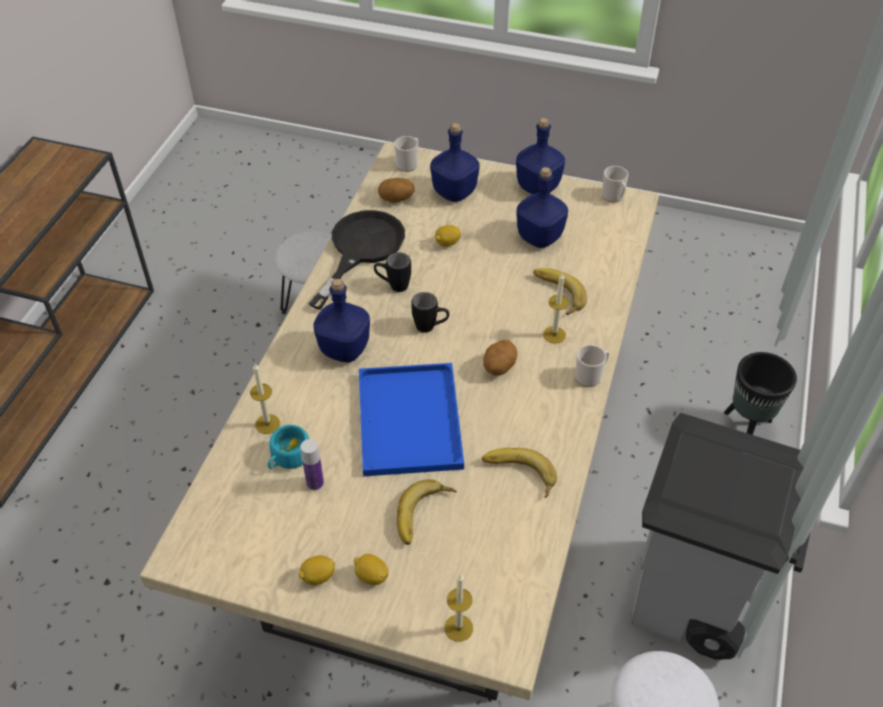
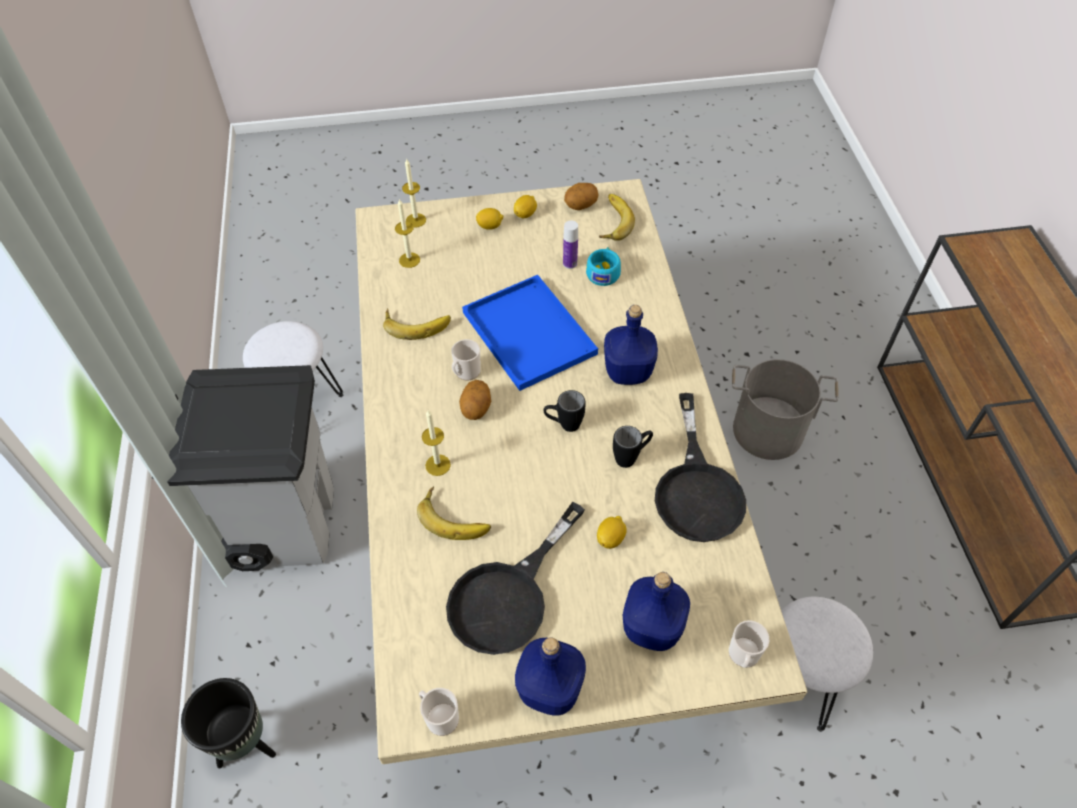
camera: 155 degrees right, 5 degrees up
candle [250,364,280,434] -> candle moved to [395,199,420,268]
potato [378,178,415,203] -> potato moved to [564,183,598,210]
banana [397,479,457,545] -> banana moved to [599,194,635,241]
blue bottle [516,167,568,248] -> black frying pan [446,502,585,655]
mug [575,345,609,387] -> mug moved to [451,339,481,380]
none -> grey bucket [732,359,838,460]

